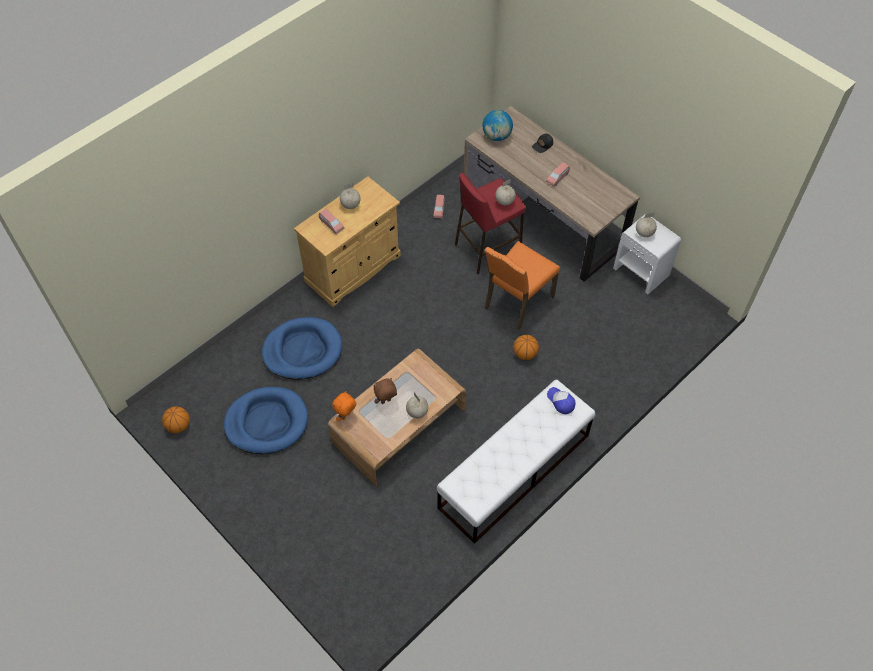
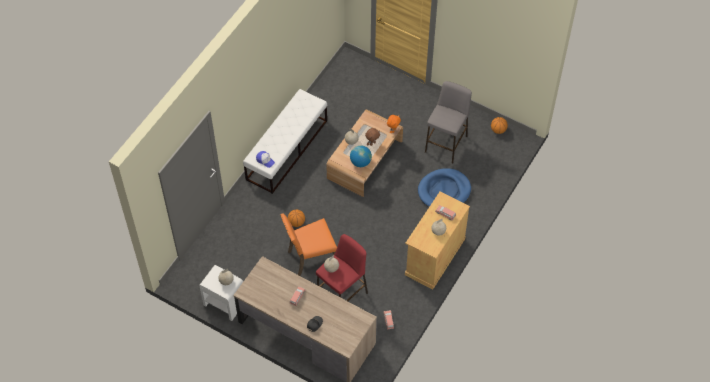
camera: 165 degrees right, 0 degrees up
blue dog bed [224,387,308,454] -> grey stool [425,81,472,163]
globe [482,110,513,141] -> globe moved to [350,145,372,167]
orange chair [485,241,560,331] -> orange chair turned 135 degrees counterclockwise [280,213,337,276]

